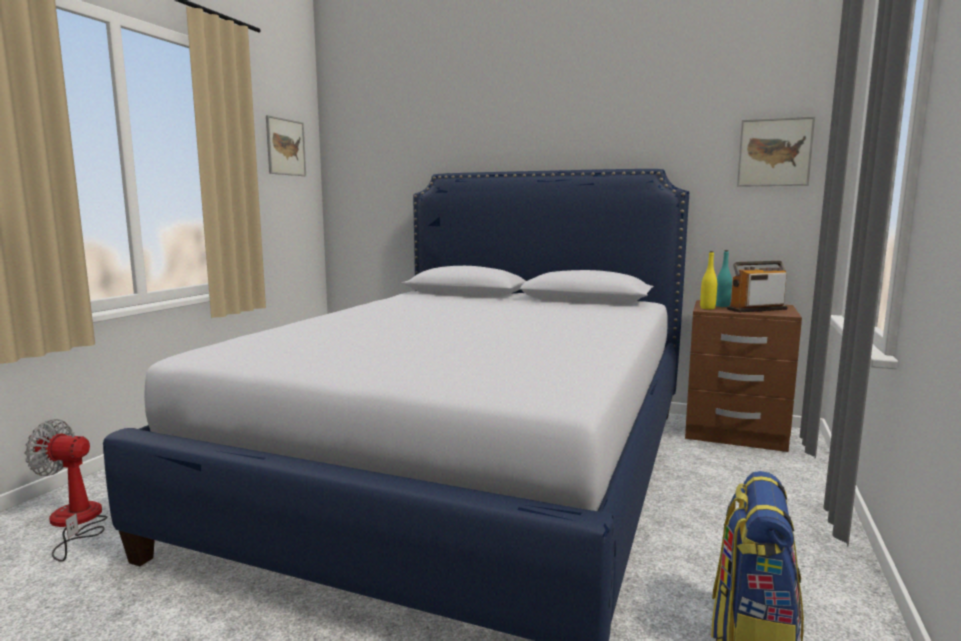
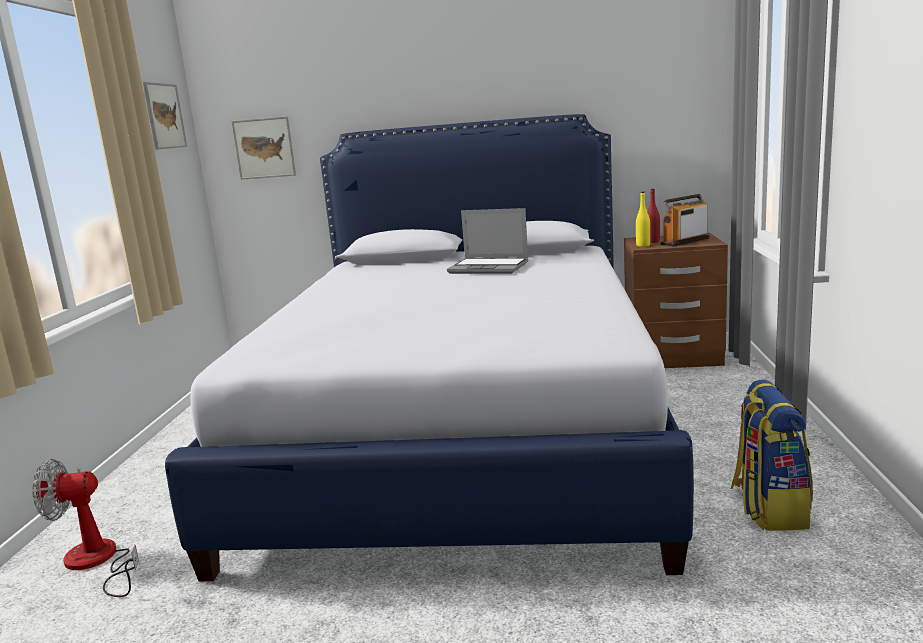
camera: 15 degrees left, 5 degrees up
turquoise bottle [716,250,732,307] -> red bottle [647,189,660,243]
picture [737,116,815,187] -> picture moved to [231,116,296,180]
none -> laptop [447,208,529,274]

